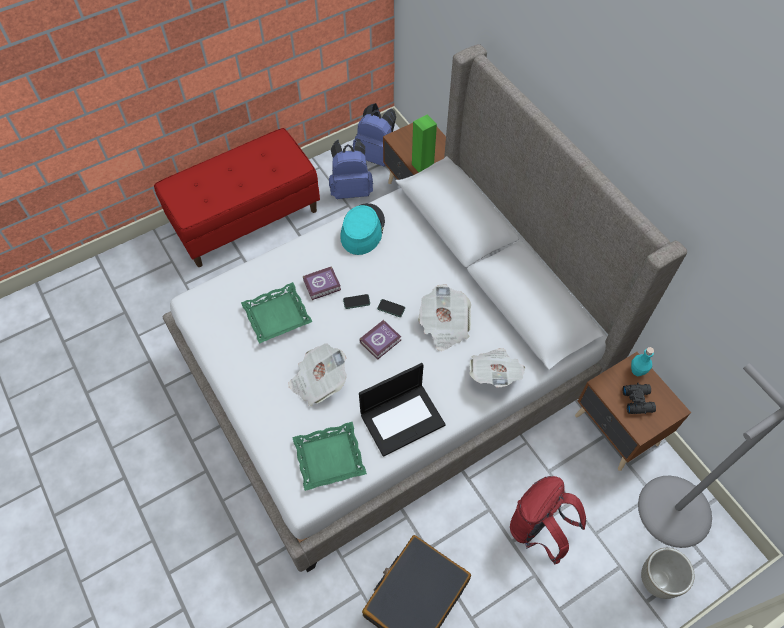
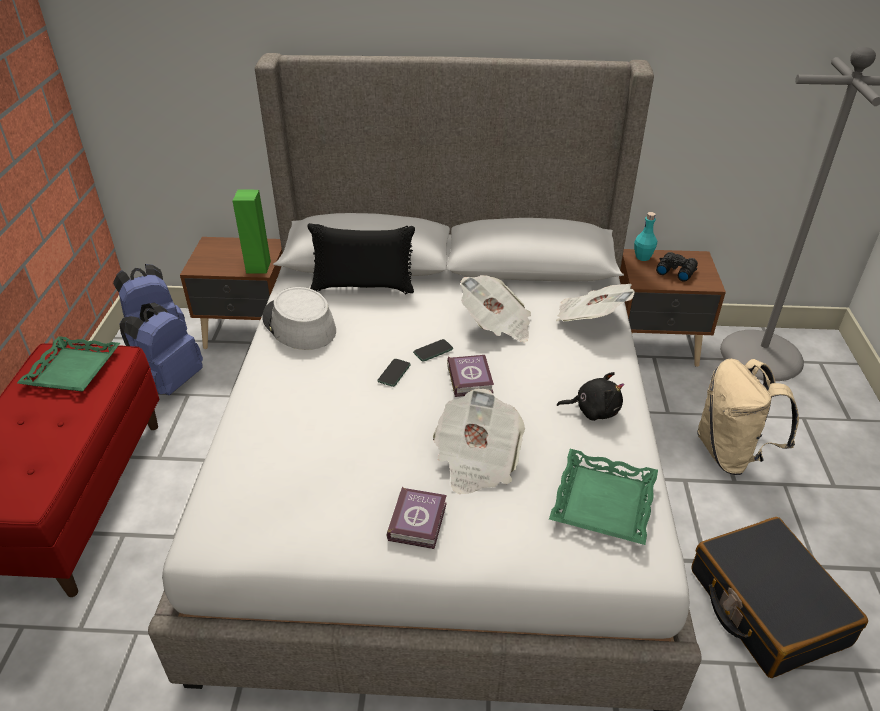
camera: 55 degrees left, 20 degrees down
green tray [241,282,313,343] -> green tray moved to [17,336,120,392]
book [303,266,341,300] -> book moved to [387,487,447,549]
turquoise hat [340,203,385,255] -> grey hat [262,287,336,350]
laptop [359,363,446,457] -> black plush toy [557,372,624,421]
red backpack [510,476,586,565] -> beige backpack [697,359,799,475]
grey planter [641,548,695,599] -> none
none -> black pillow [307,223,415,295]

